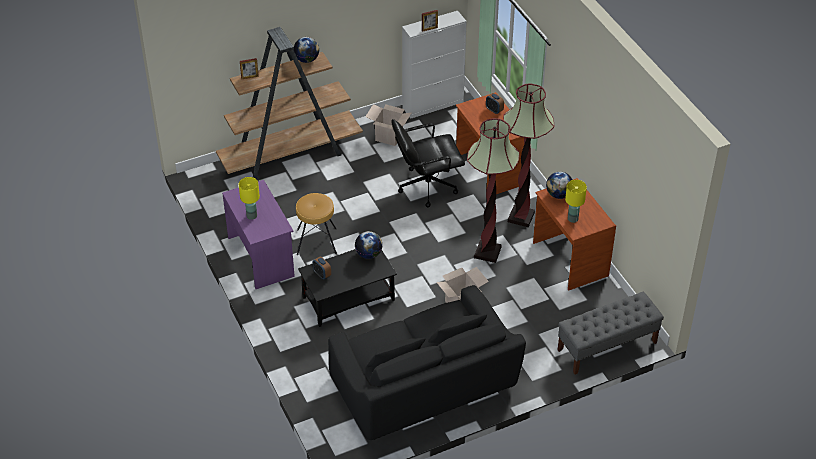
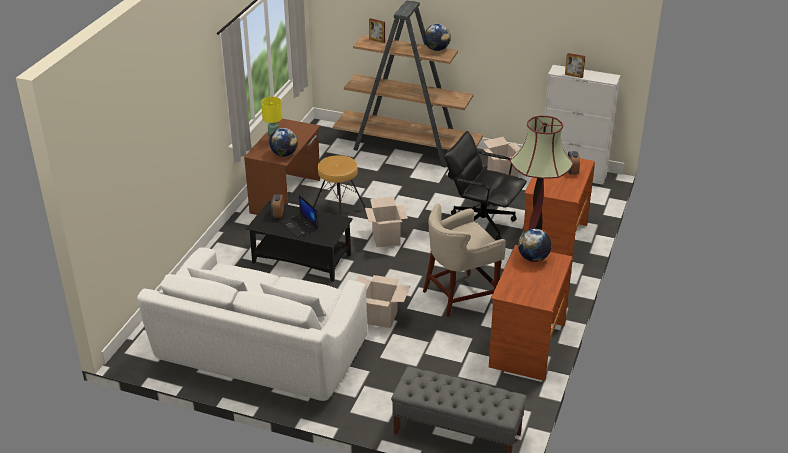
camera: 45 degrees right, 10 degrees down
purple desk [222,180,295,289] -> brown desk [244,119,320,215]
black sofa [328,285,526,440] -> white sofa [137,247,367,401]
globe [355,231,382,259] -> globe moved to [269,128,298,157]
floor lamp [467,118,520,263] -> beige stool [423,203,506,317]
yellow table lamp [565,180,587,223] -> none
none -> laptop [280,195,318,237]
none -> cardboard box [365,197,408,247]

